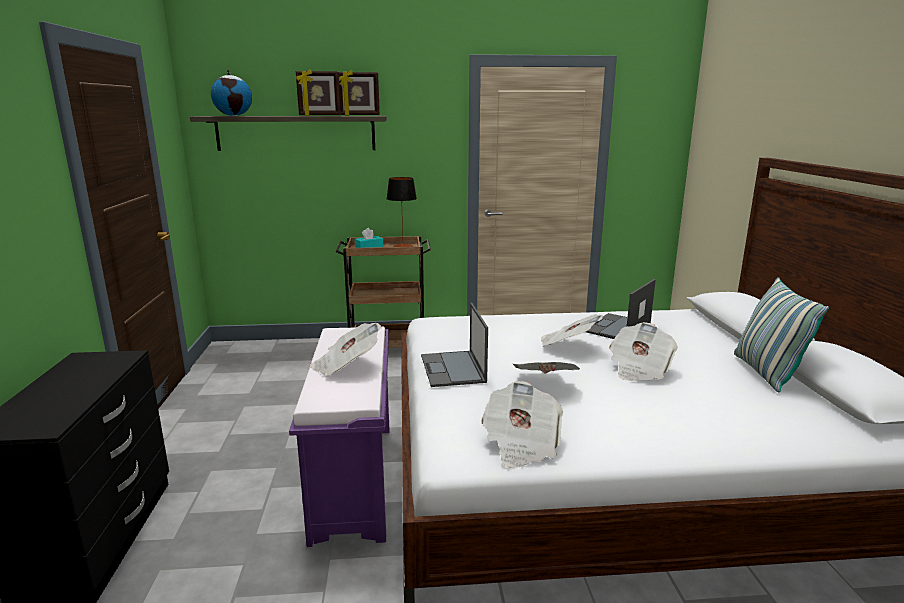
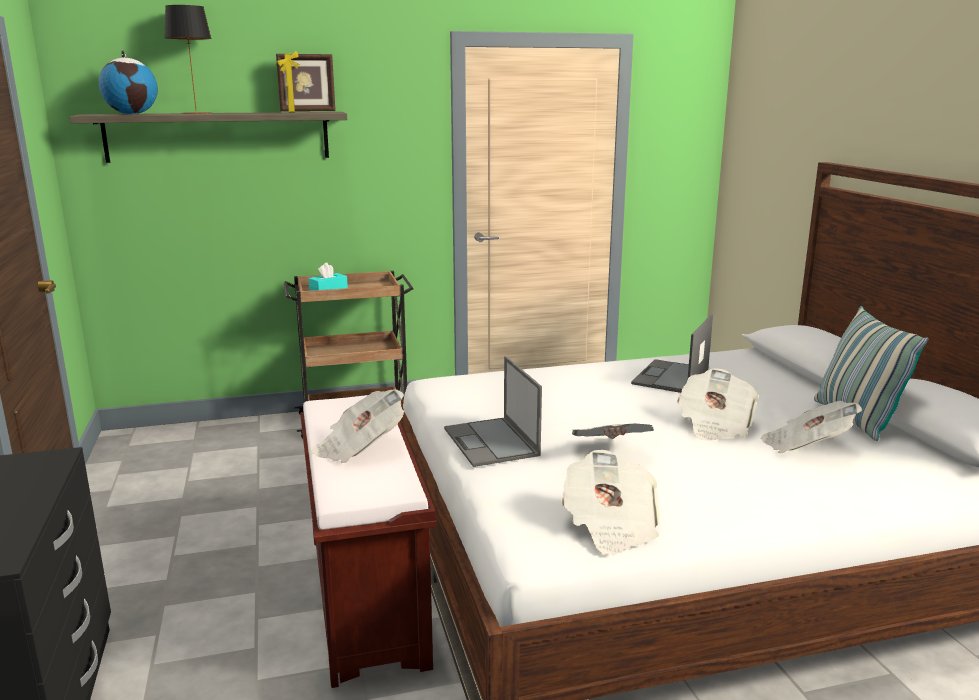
camera: 10 degrees left, 0 degrees up
purple bench [289,326,389,547] -> brown bench [300,395,436,688]
picture frame [296,69,341,116] -> none
table lamp [387,177,417,247] -> table lamp moved to [164,5,212,114]
newspaper [541,314,603,347] -> newspaper moved to [761,401,862,454]

